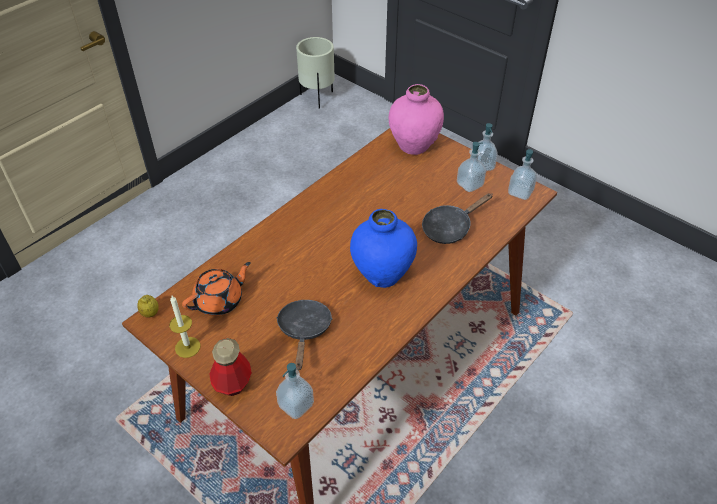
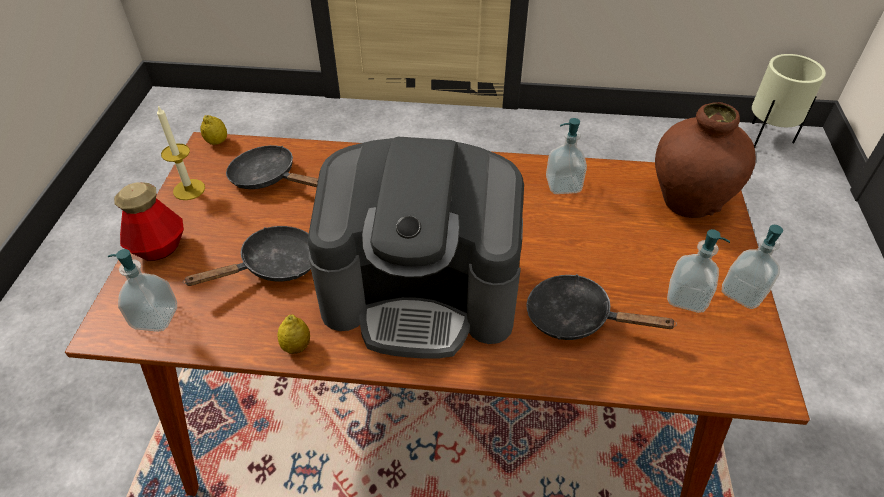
camera: 55 degrees right, 0 degrees up
orange teapot [182,262,251,316] -> black frying pan [226,145,318,189]
blue vase [350,209,417,288] -> coffee machine [308,137,524,359]
pink vase [389,84,444,155] -> brown vase [655,102,756,218]
soap dispenser [508,149,537,200] -> soap dispenser moved to [546,118,587,194]
none -> lemon [277,314,310,354]

